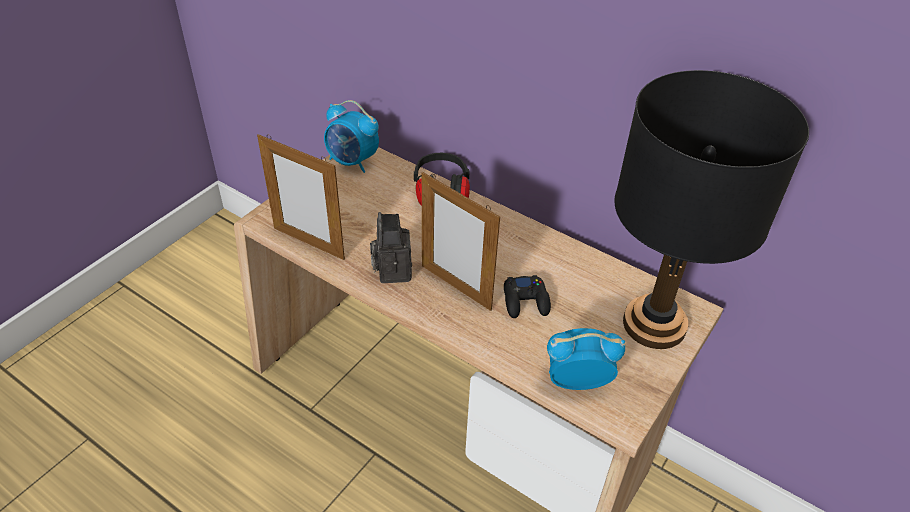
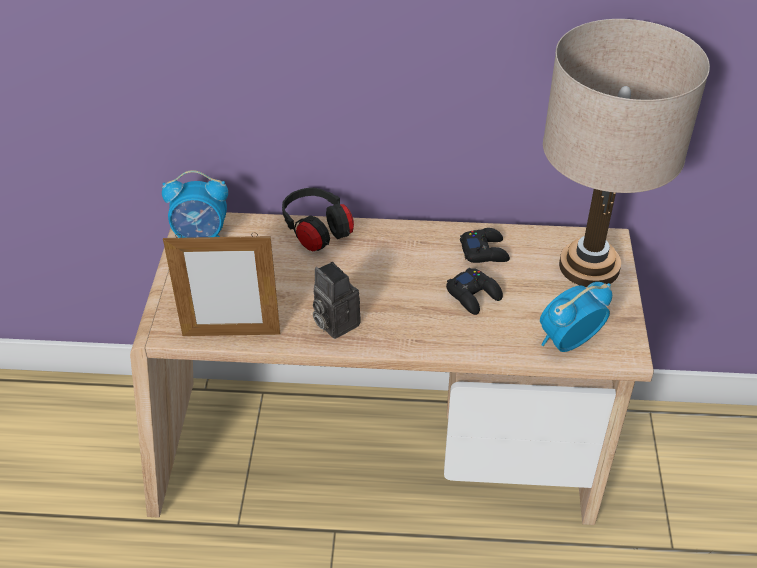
camera: 30 degrees left, 0 degrees up
picture frame [422,172,500,311] -> none
black table lamp [614,70,809,349] -> beige table lamp [543,19,710,287]
none -> black game controller [460,228,510,263]

